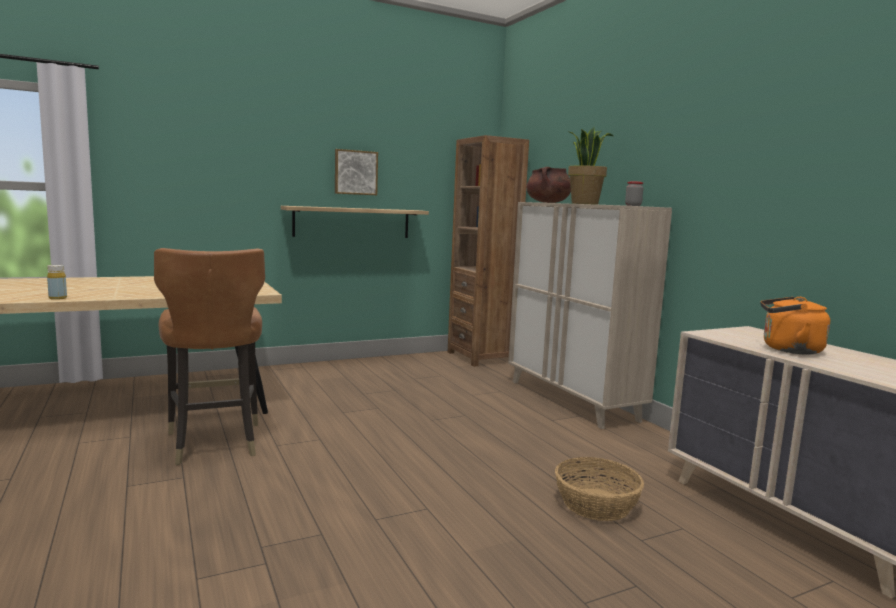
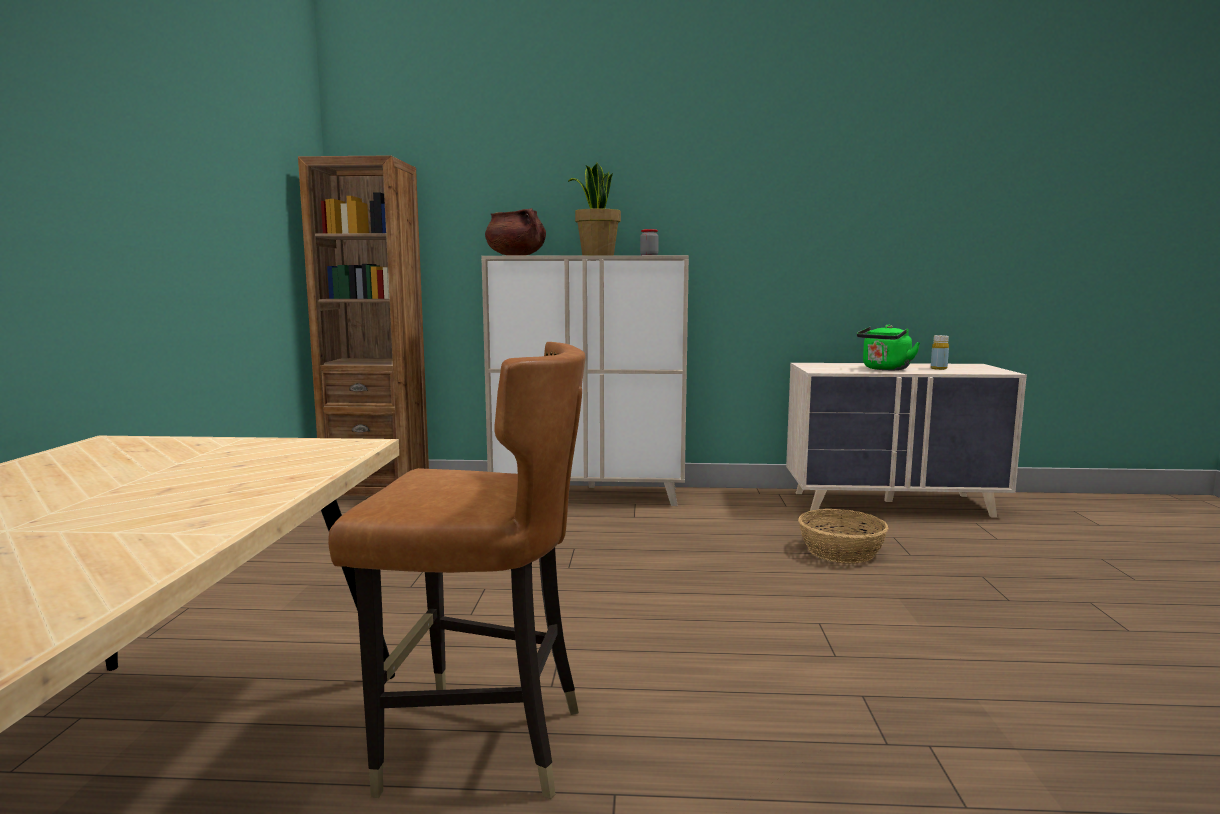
camera: 60 degrees left, 0 degrees up
yellow bottle [47,265,67,300] -> yellow bottle moved to [931,335,949,370]
shelf [281,206,429,238] -> none
picture [335,149,378,195] -> none
orange kettle [760,297,830,355] -> green kettle [857,325,920,370]

